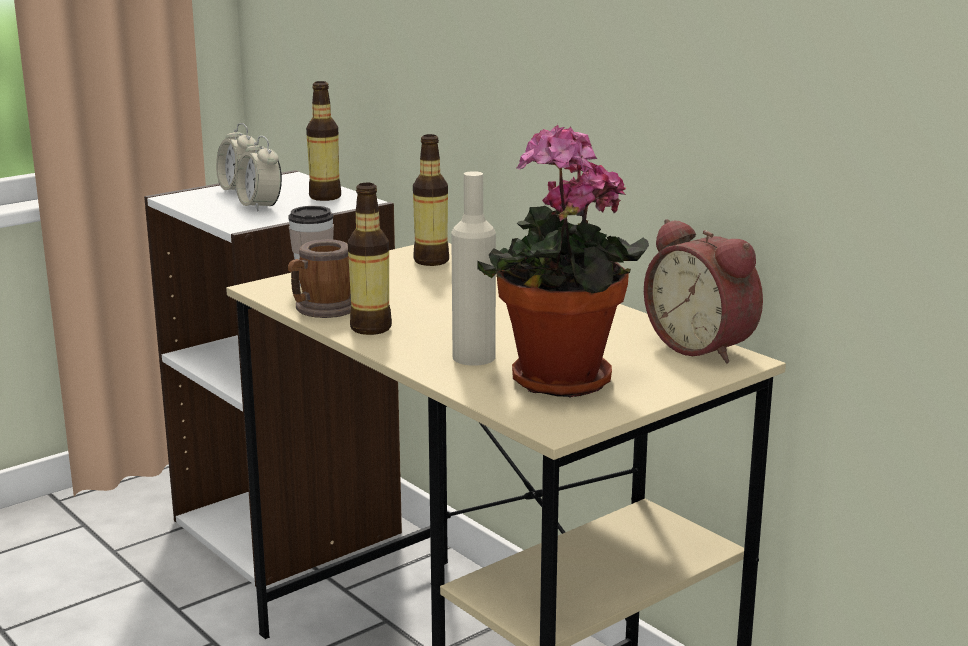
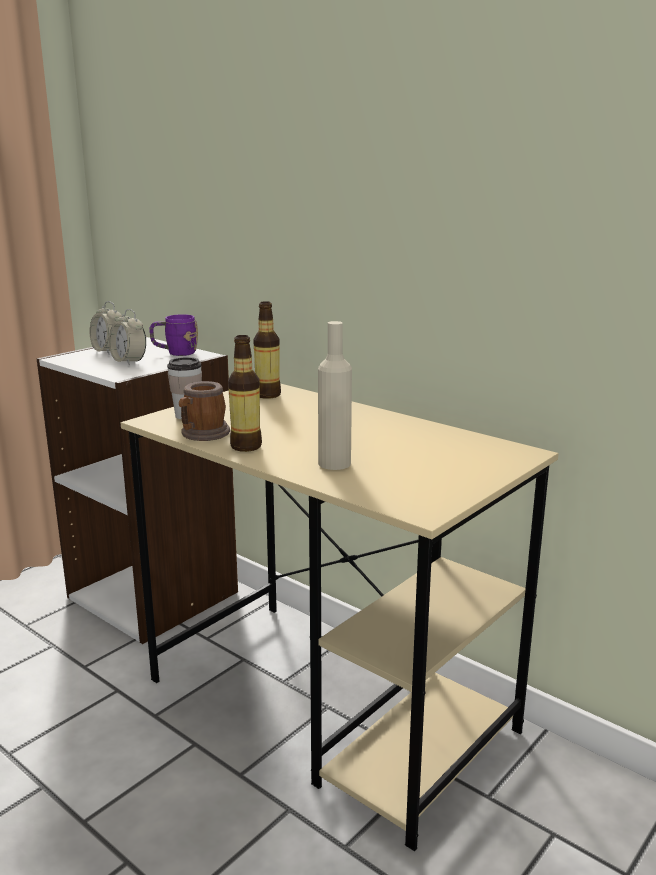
camera: 10 degrees left, 0 degrees up
bottle [306,81,341,201] -> purple mug [149,314,198,356]
potted plant [478,124,649,397] -> none
alarm clock [644,219,763,363] -> none

